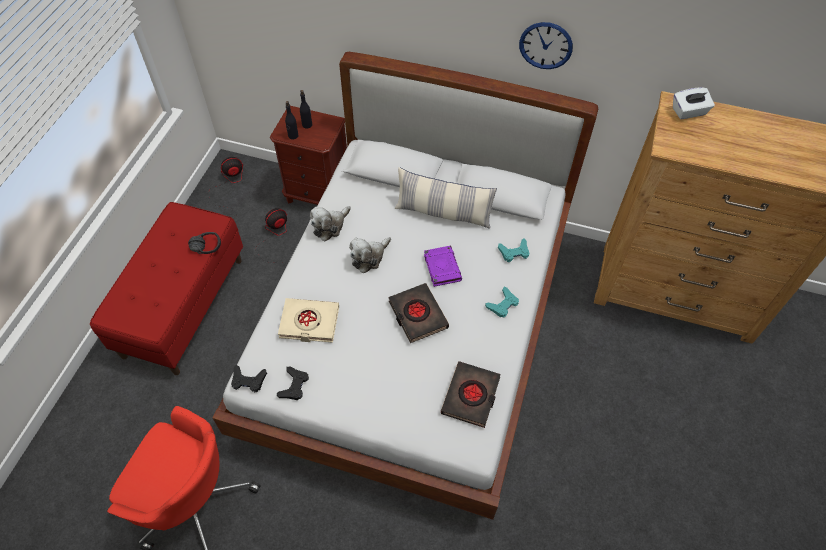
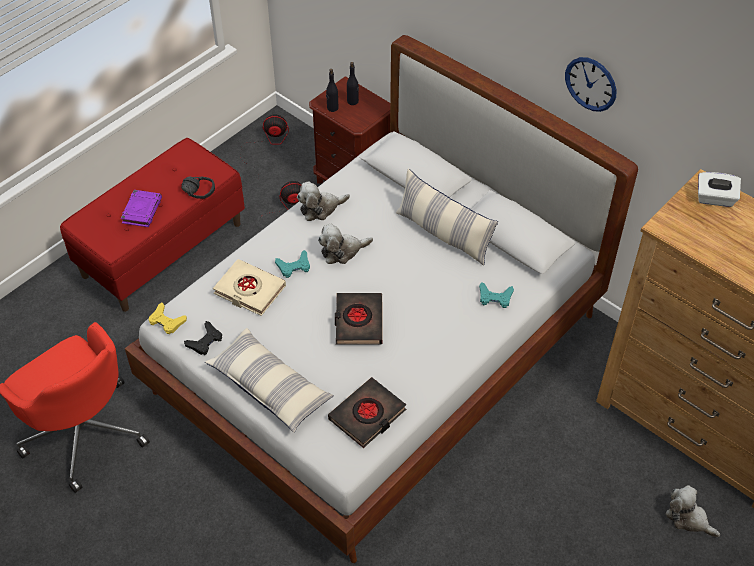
camera: 25 degrees right, 5 degrees down
black game controller [231,365,267,392] -> yellow game controller [148,303,187,334]
purple book [424,246,462,287] -> purple book moved to [121,190,162,227]
turquoise game controller [485,287,519,317] -> turquoise game controller moved to [275,250,310,278]
none -> pillow [205,328,334,433]
none -> plush toy [665,485,720,537]

